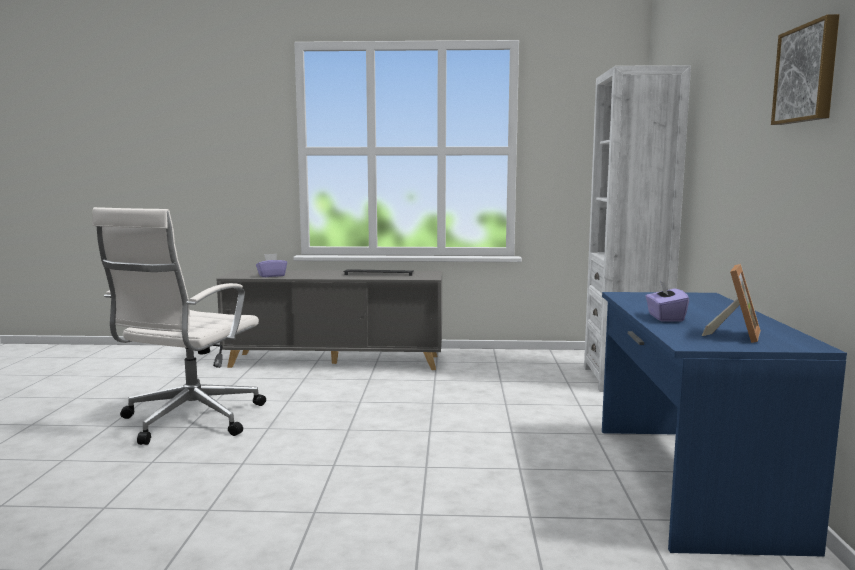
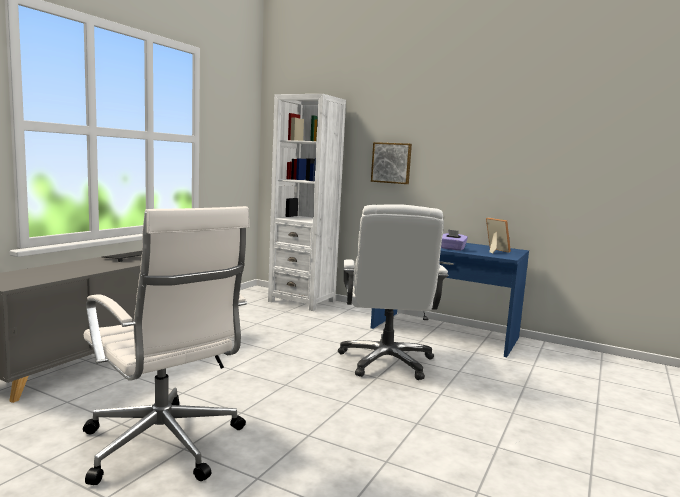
camera: 65 degrees left, 0 degrees up
purple tissue box [256,253,287,277] -> none
picture [771,14,839,125] -> picture moved to [371,142,412,184]
none -> white office chair [338,205,449,380]

